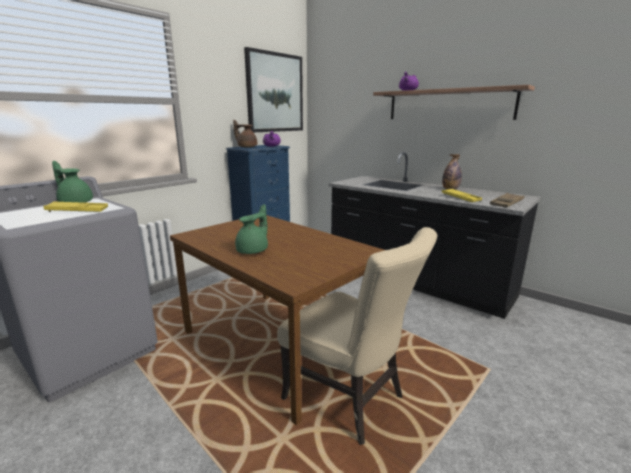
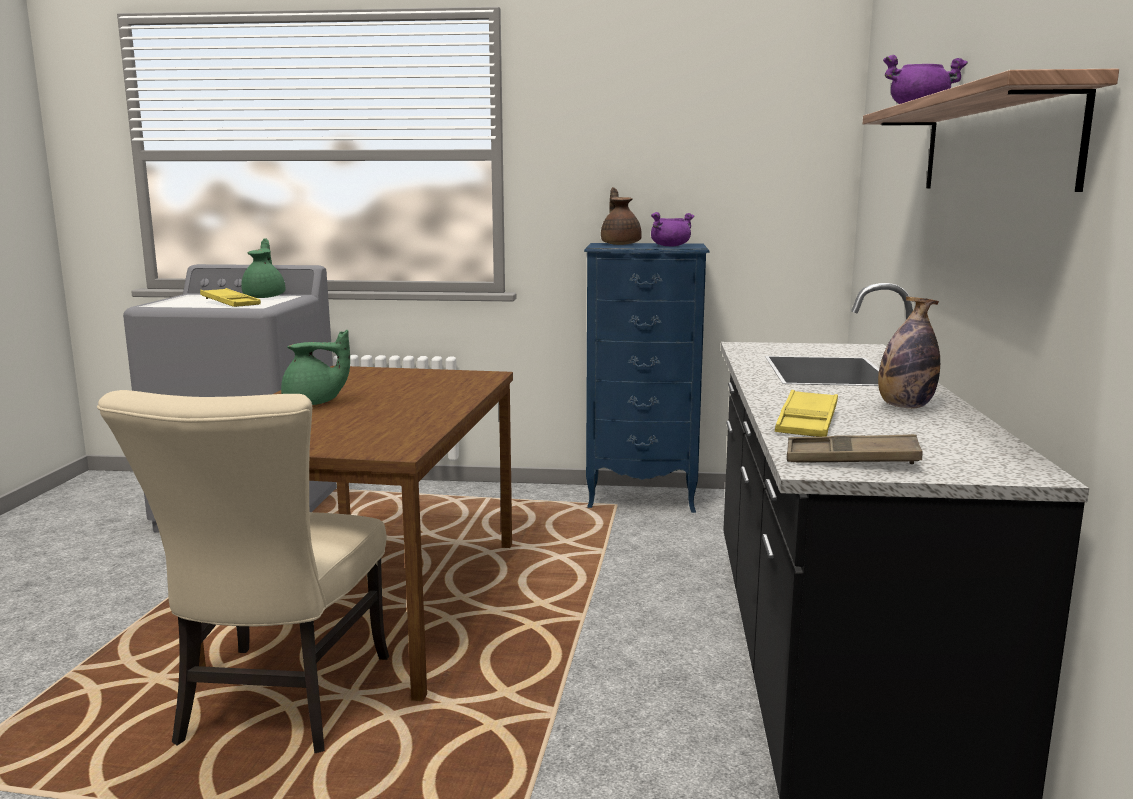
camera: 55 degrees right, 5 degrees down
picture [244,47,303,133] -> none

